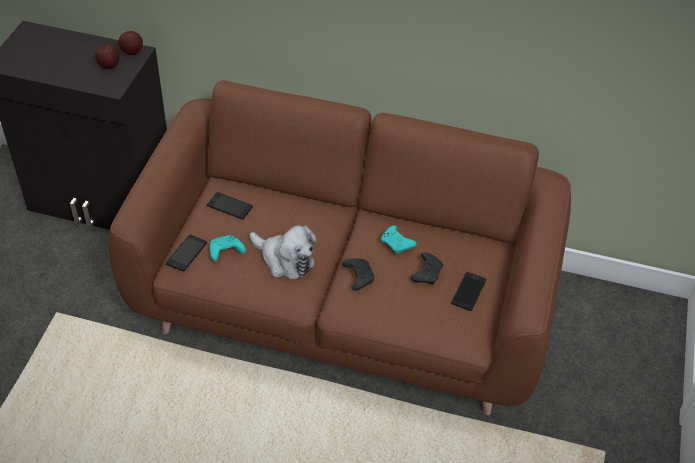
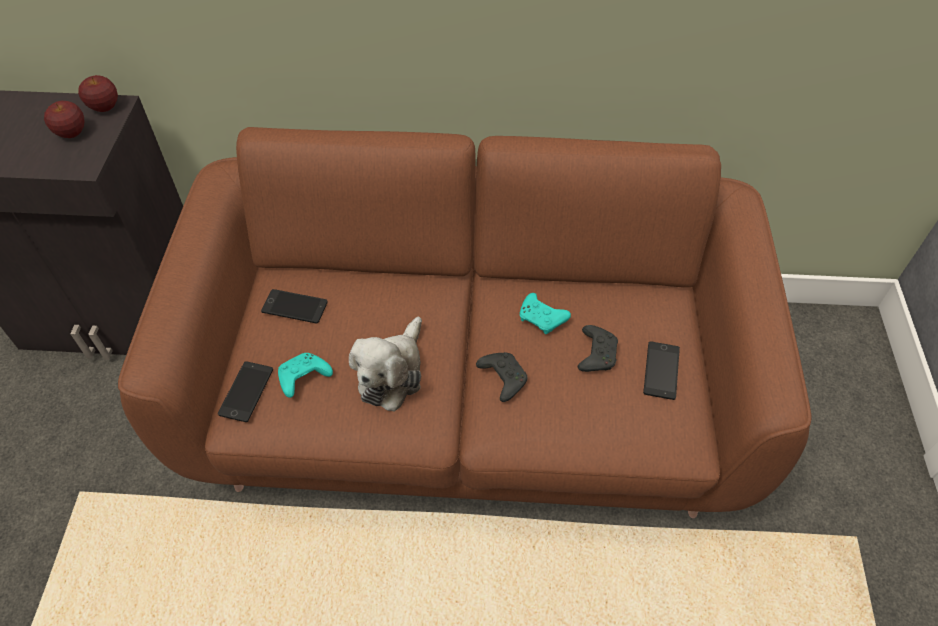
camera: 10 degrees left, 5 degrees up
plush toy [250,225,317,279] -> plush toy turned 90 degrees clockwise [349,317,422,411]

